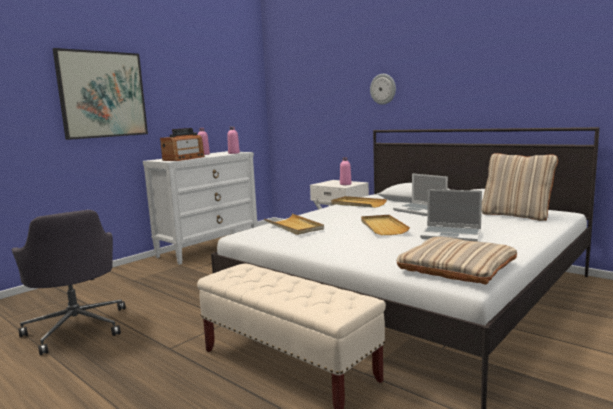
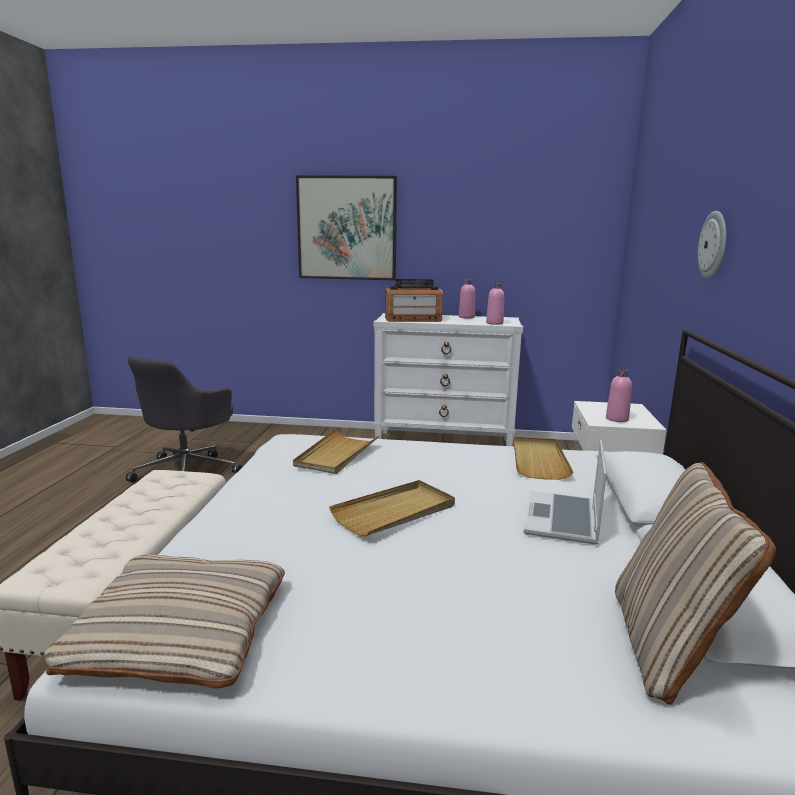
camera: 55 degrees right, 5 degrees up
laptop [420,189,482,242] -> none

